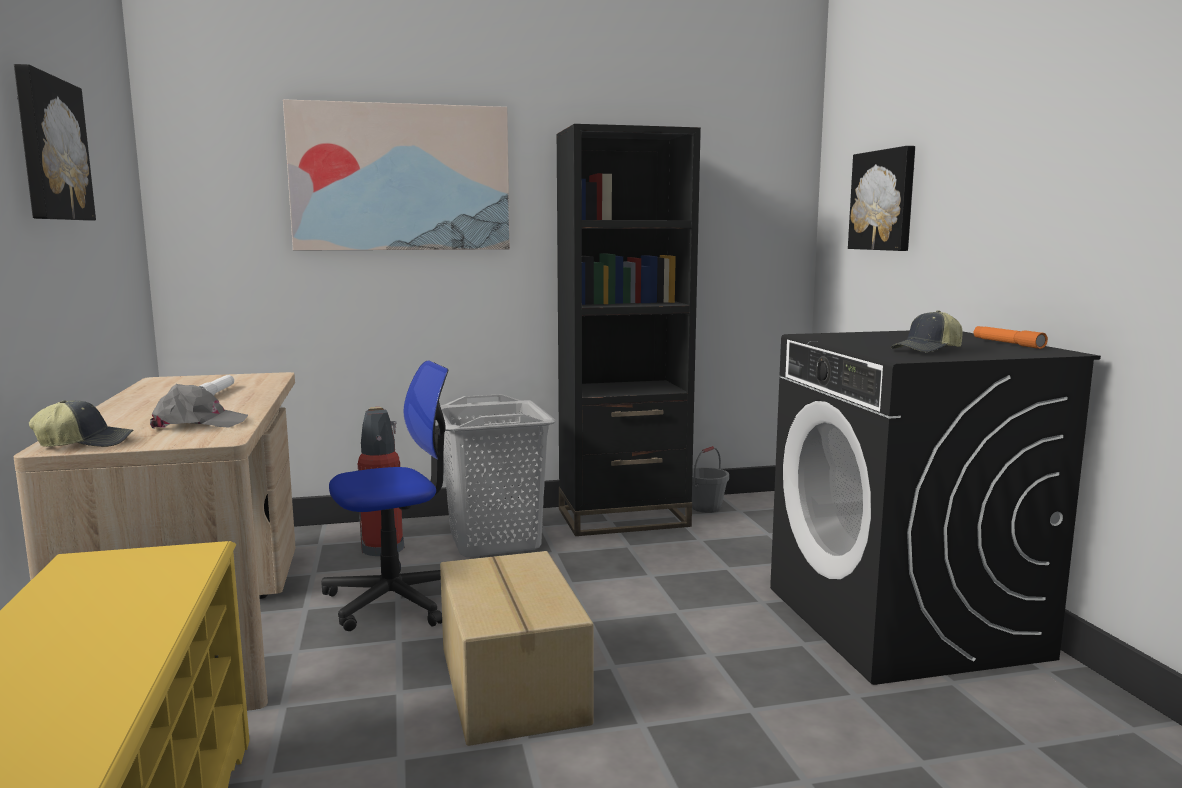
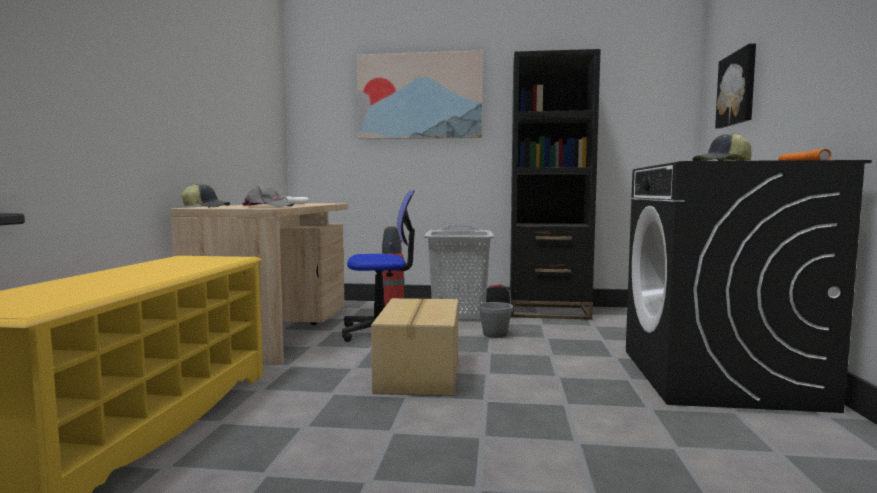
camera: 20 degrees right, 5 degrees down
picture [14,64,96,220] -> none
grey bucket [692,446,729,513] -> grey bucket moved to [478,284,513,338]

